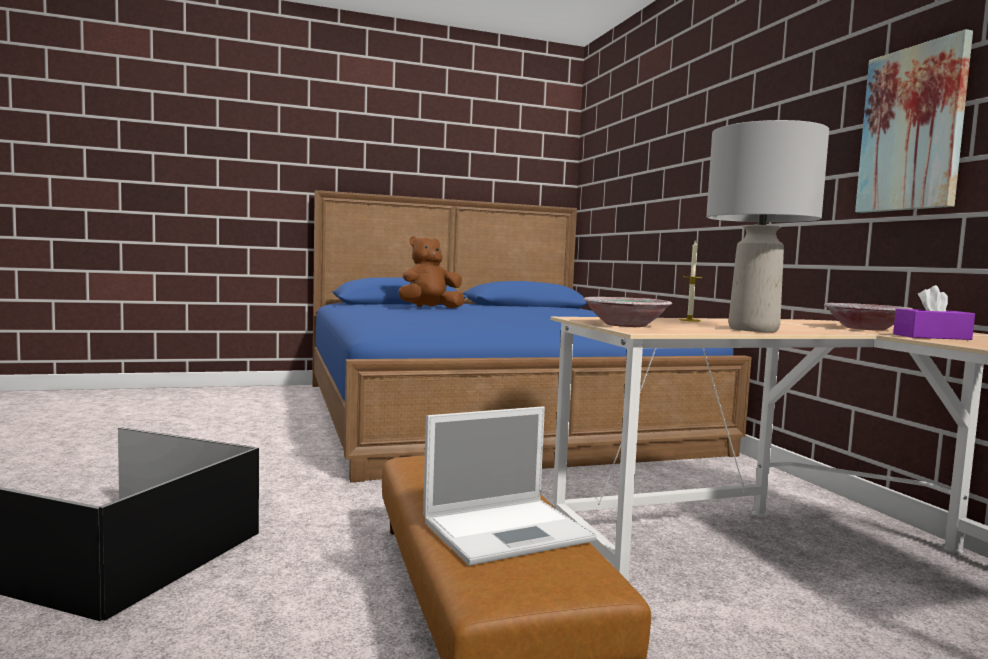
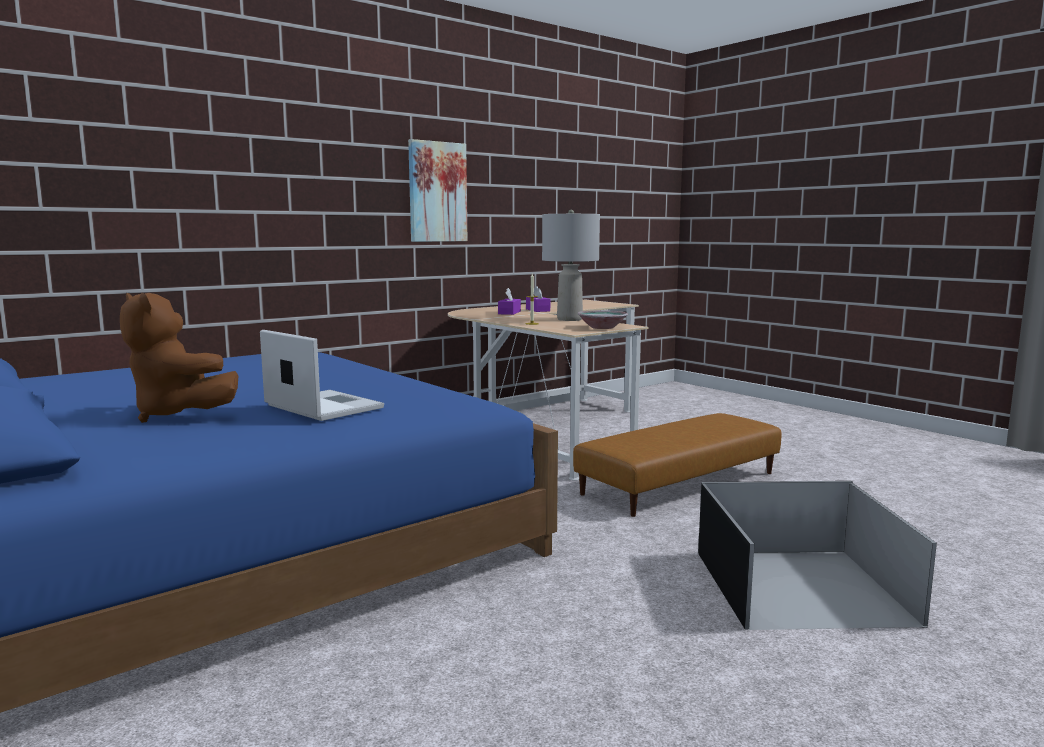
camera: 110 degrees left, 5 degrees up
laptop [423,406,597,566] -> laptop moved to [260,330,384,421]
bowl [824,303,913,331] -> purple tissue box [498,288,521,315]

